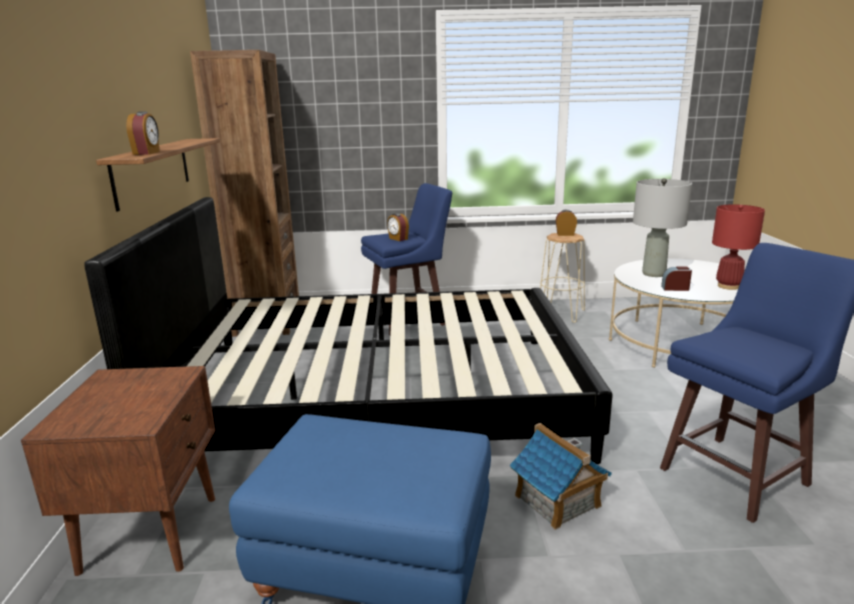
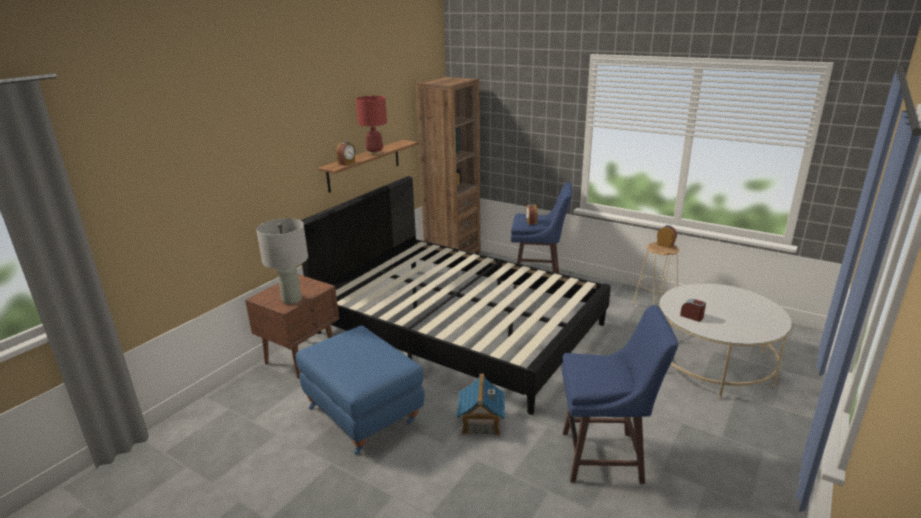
camera: 35 degrees right, 5 degrees up
grey table lamp [633,178,692,277] -> grey table lamp moved to [256,218,308,305]
red table lamp [712,204,765,290] -> red table lamp moved to [356,95,387,155]

